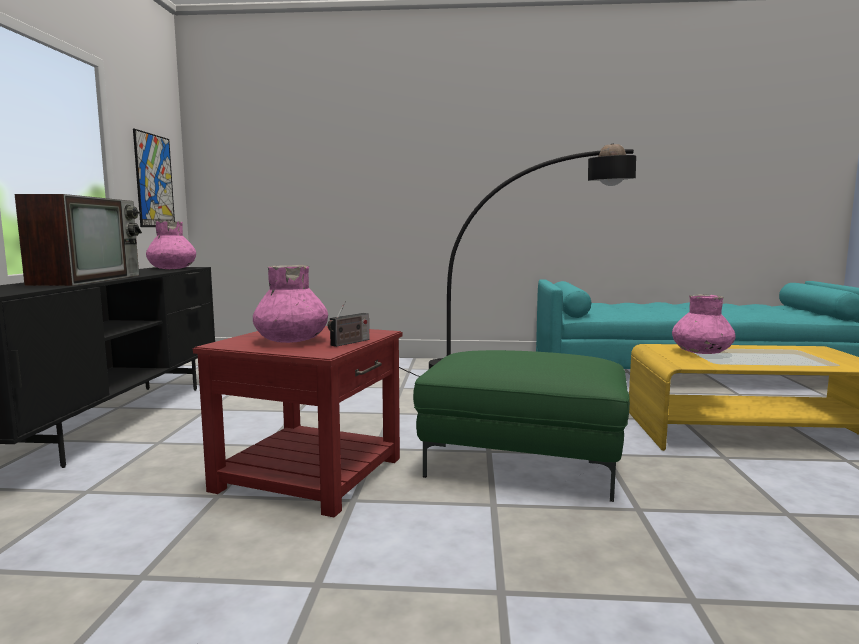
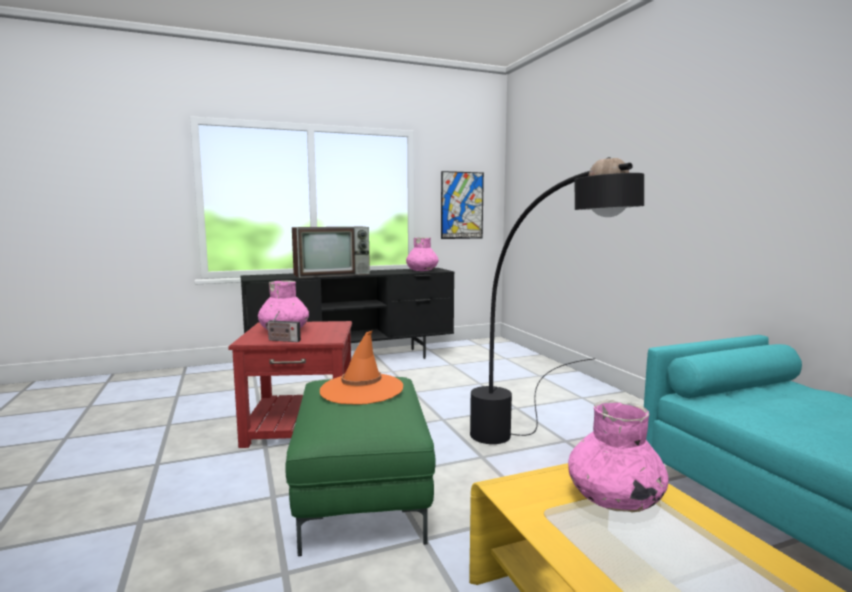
camera: 65 degrees right, 0 degrees up
none -> orange hat [320,330,403,404]

